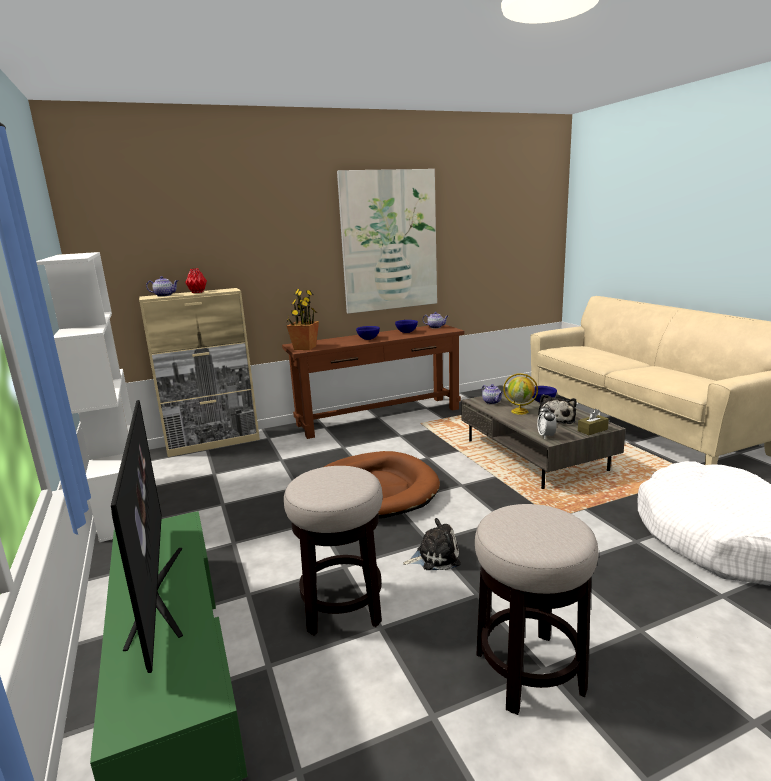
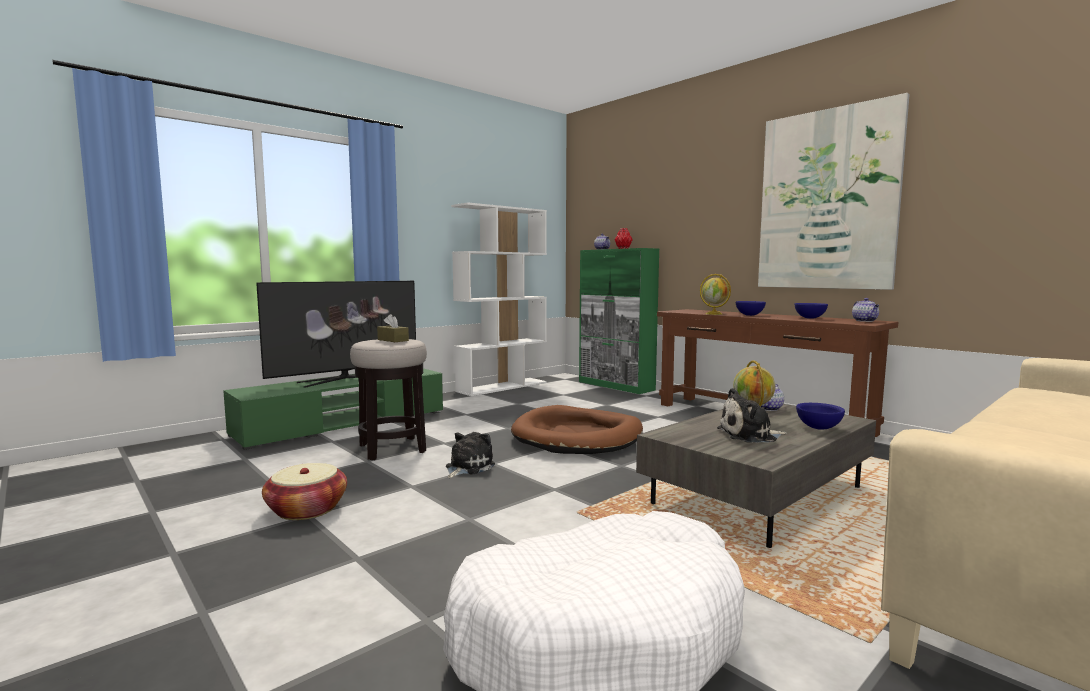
camera: 70 degrees right, 10 degrees down
beige cabinet [139,288,260,457] -> green cabinet [579,248,659,394]
potted plant [287,289,319,350] -> none
plush toy [403,518,461,570] -> plush toy turned 120 degrees counterclockwise [446,432,495,478]
stool [475,504,599,715] -> basket [262,463,347,520]
alarm clock [537,404,557,439] -> none
brown tissue box [578,409,609,435] -> brown tissue box moved to [377,314,409,342]
none -> globe [700,274,731,315]

